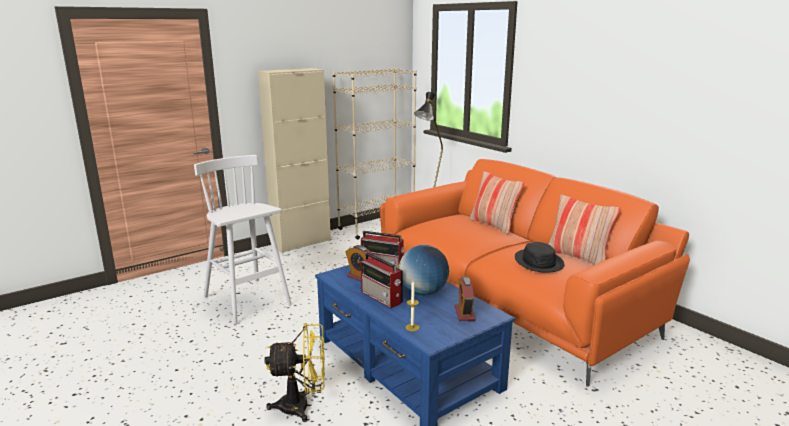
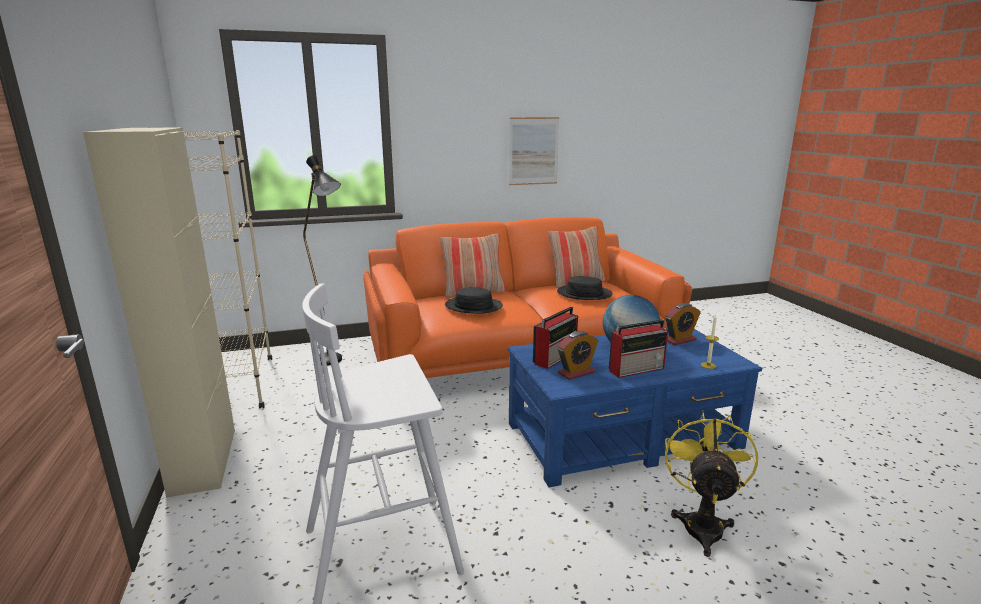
camera: 70 degrees left, 0 degrees up
alarm clock [455,277,476,321] -> alarm clock turned 45 degrees counterclockwise [665,303,701,345]
none -> black hat [445,287,503,314]
none -> picture [509,117,559,185]

